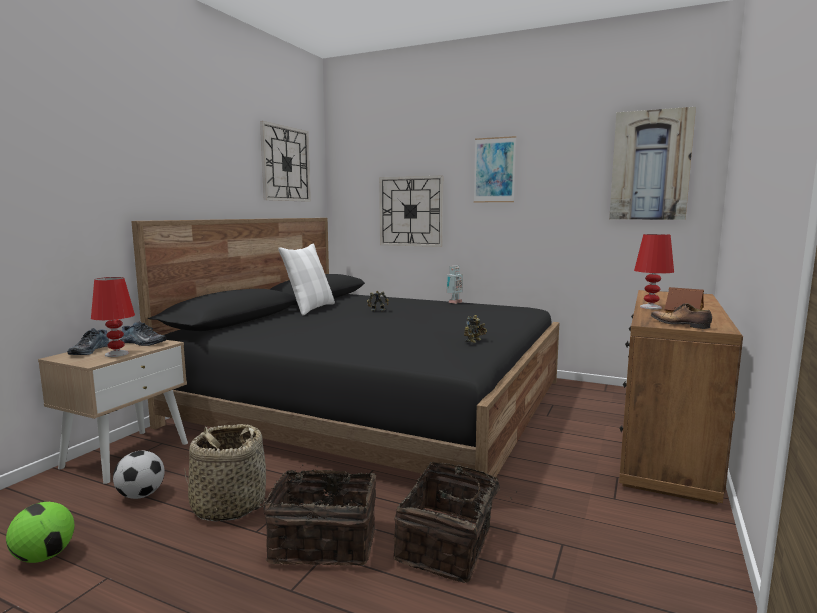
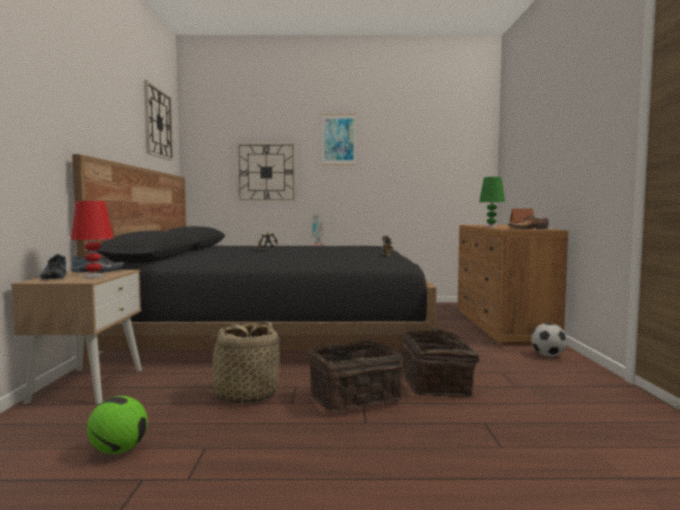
camera: 25 degrees left, 5 degrees down
football [113,451,165,499] -> football moved to [531,323,567,357]
white pillow [278,244,335,316] -> none
picture [609,107,696,220] -> none
red table lamp [634,234,674,309] -> green table lamp [479,177,505,228]

